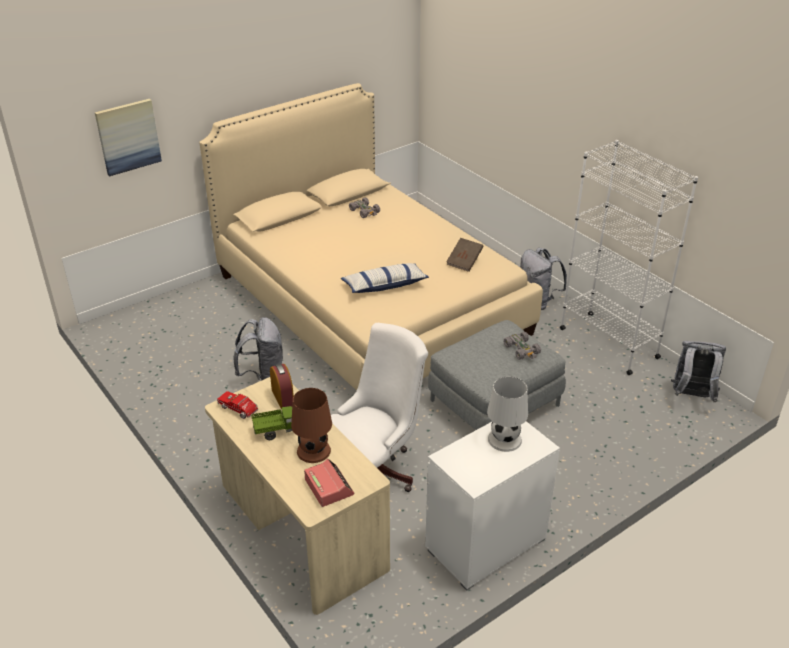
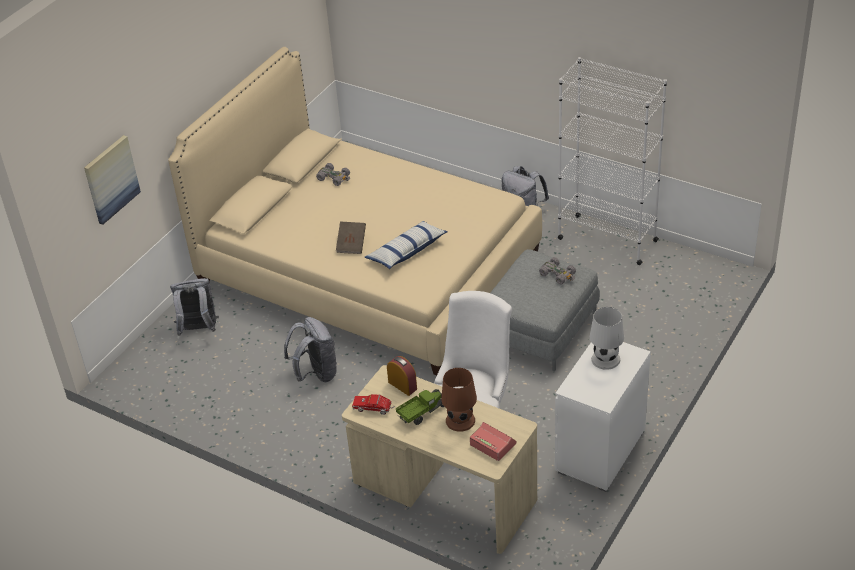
camera: 20 degrees left, 5 degrees up
brown book [446,238,484,272] -> brown book moved to [336,222,366,254]
grey backpack [671,341,726,402] -> grey backpack moved to [170,278,219,336]

